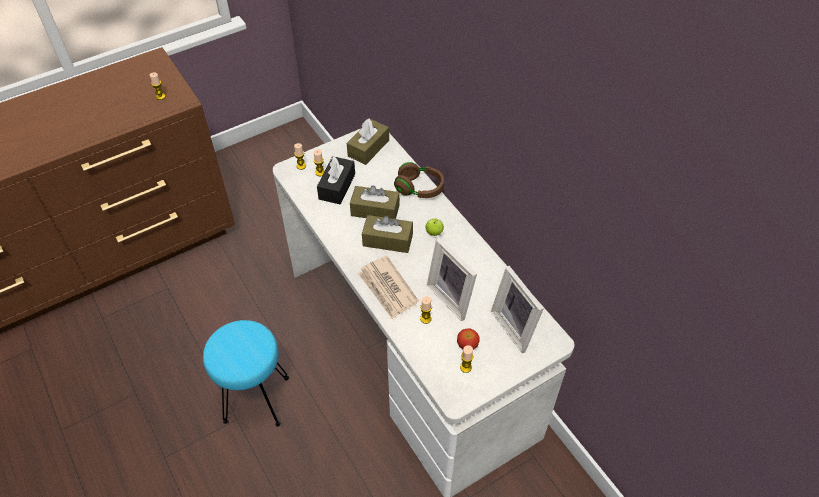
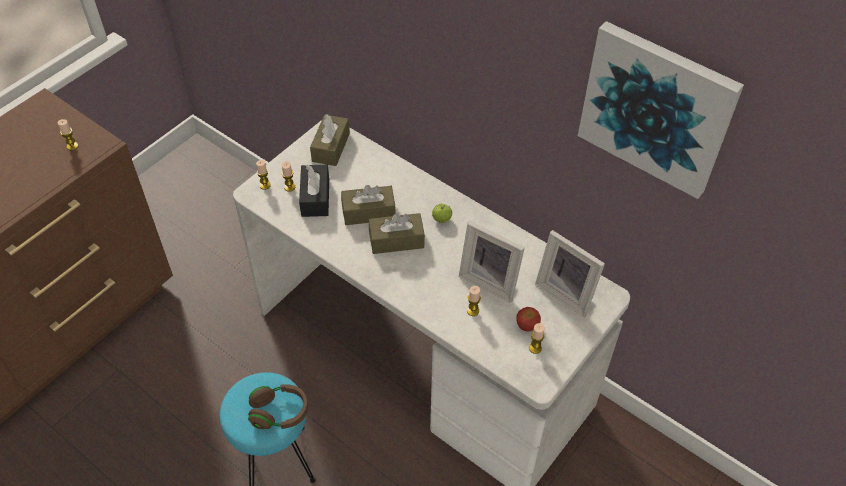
camera: 20 degrees left, 0 degrees up
newspaper [358,256,419,319] -> none
brown headphones [394,162,444,198] -> brown headphones moved to [248,384,308,429]
none -> picture [578,21,744,199]

